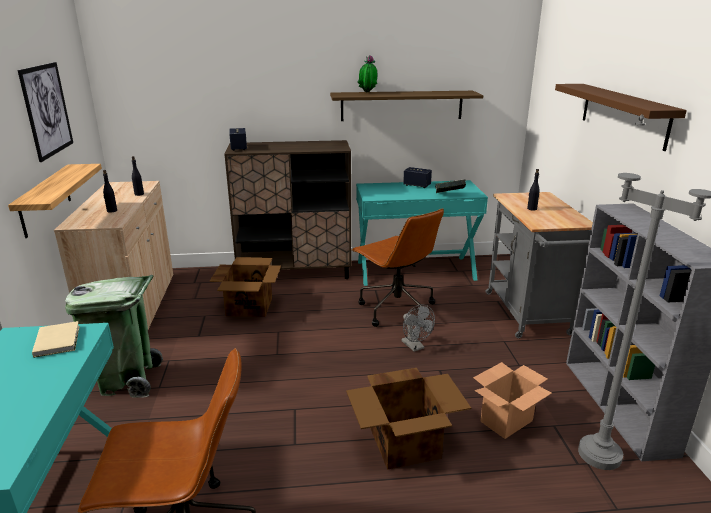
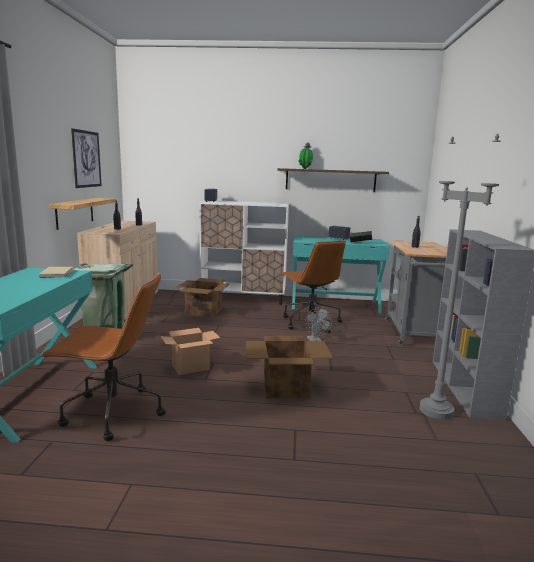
camera: 10 degrees right, 10 degrees down
brown cabinet [224,140,351,279] -> white cabinet [199,200,289,305]
cardboard box [473,362,552,439] -> cardboard box moved to [160,328,220,375]
brown shelf [555,84,687,151] -> none

